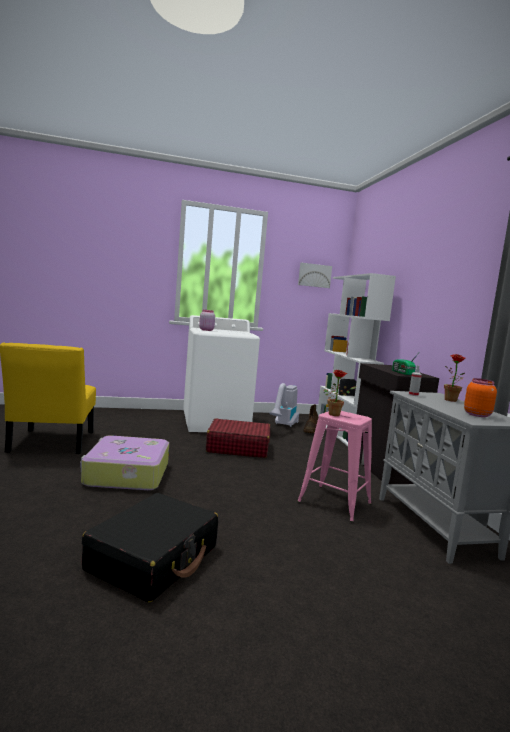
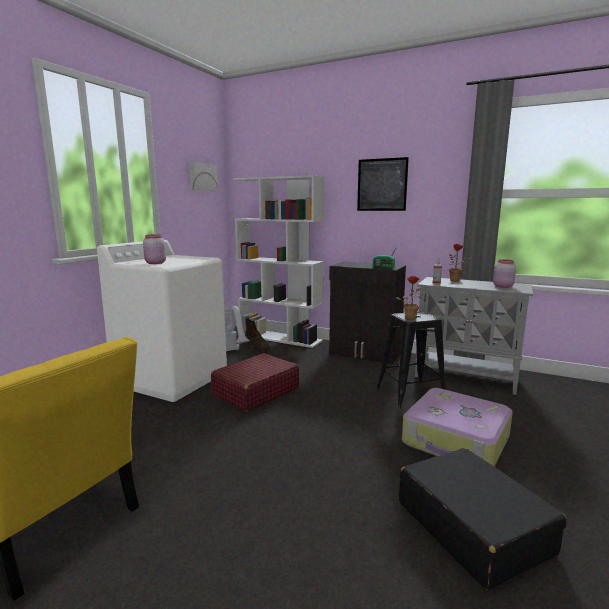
camera: 50 degrees left, 5 degrees up
suitcase [80,435,169,490] -> suitcase moved to [402,388,513,467]
pink stool [297,411,372,522] -> black stool [376,311,446,409]
orange jar [464,378,497,417] -> pink jar [493,259,516,288]
none -> picture [357,157,409,211]

